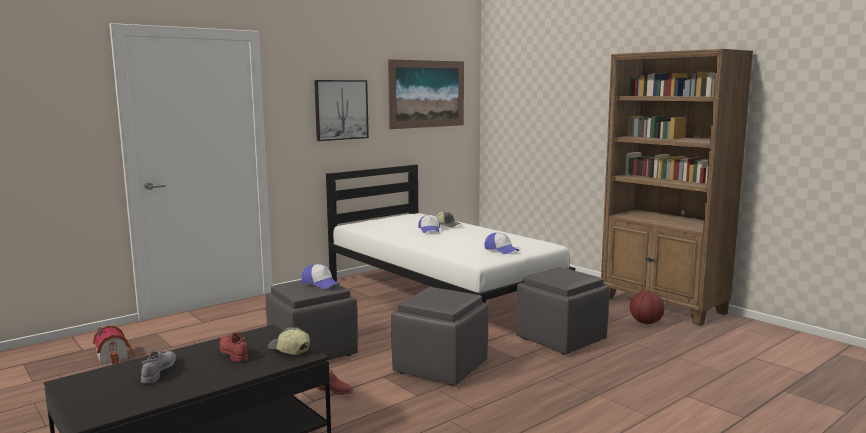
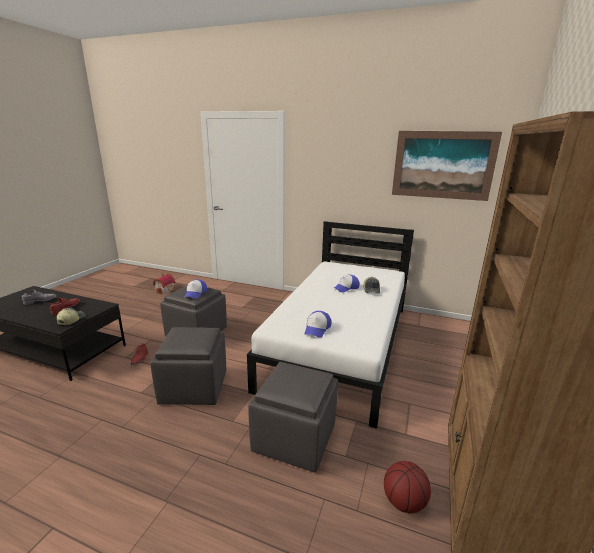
camera: 60 degrees right, 10 degrees up
picture [314,80,369,141] -> none

